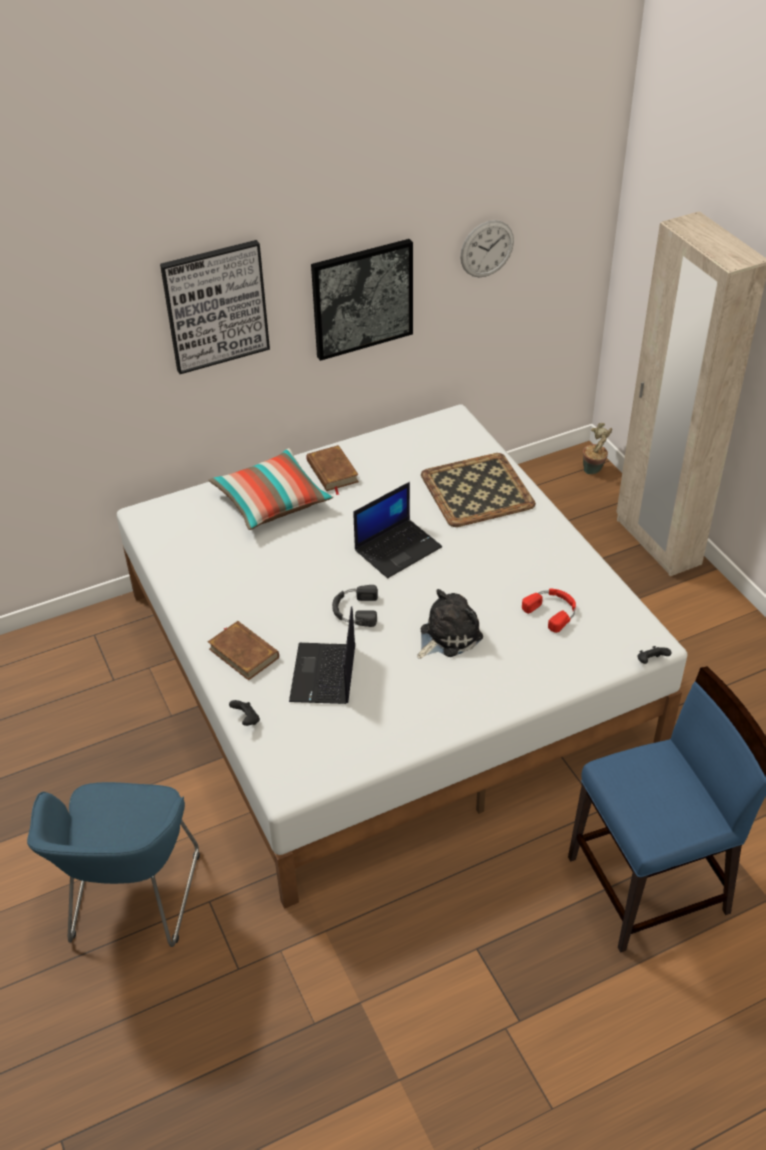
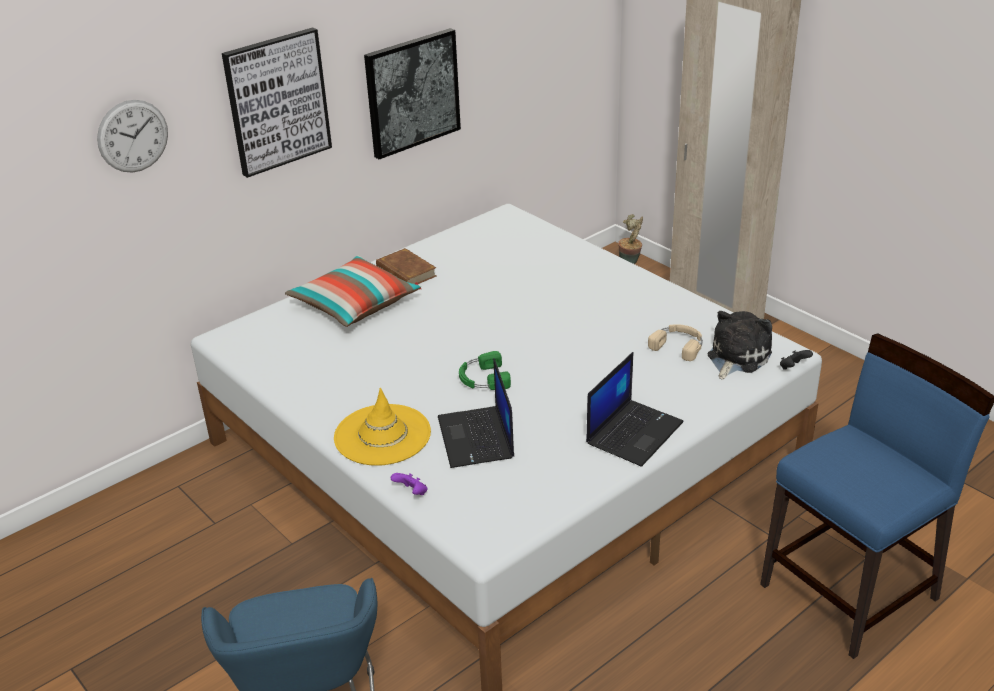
camera: 15 degrees left, 10 degrees down
brown book [208,621,279,681] -> yellow hat [334,388,431,466]
black game controller [229,700,260,726] -> purple game controller [391,473,427,495]
black headphones [332,585,378,627] -> green headphones [459,351,511,390]
laptop [353,482,442,578] -> laptop moved to [586,352,684,467]
plush toy [417,589,483,659] -> plush toy moved to [708,311,772,380]
tray [421,453,536,527] -> none
wall clock [460,220,514,277] -> wall clock moved to [97,100,168,173]
red headphones [522,589,576,633] -> beige headphones [648,324,703,361]

